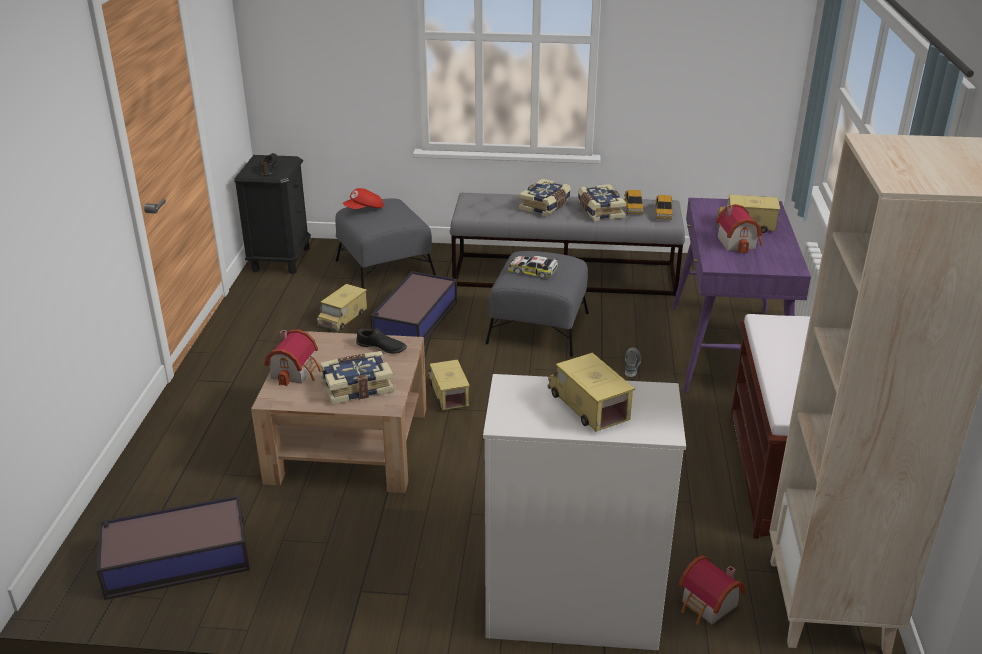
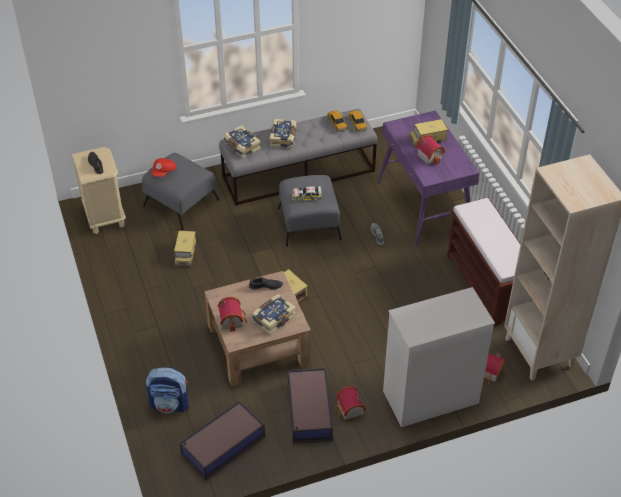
camera: 25 degrees left, 15 degrees up
black nightstand [234,155,311,274] -> beige nightstand [72,147,126,234]
storage box [370,271,457,343] -> storage box moved to [288,368,333,444]
toy truck [547,353,635,432] -> none
book [578,184,627,221] -> book moved to [224,125,261,158]
none -> backpack [146,367,189,413]
none -> toy house [334,386,366,420]

